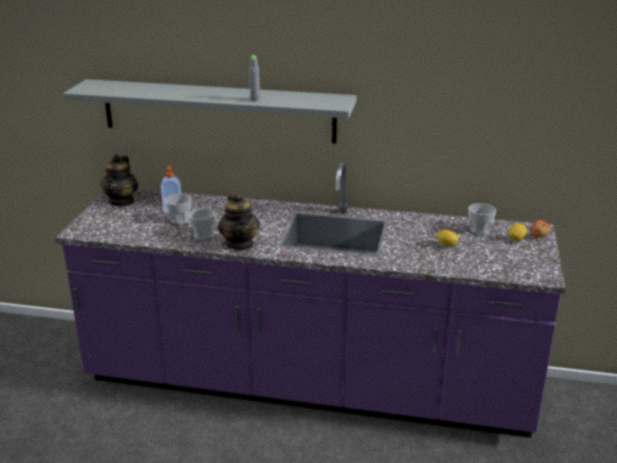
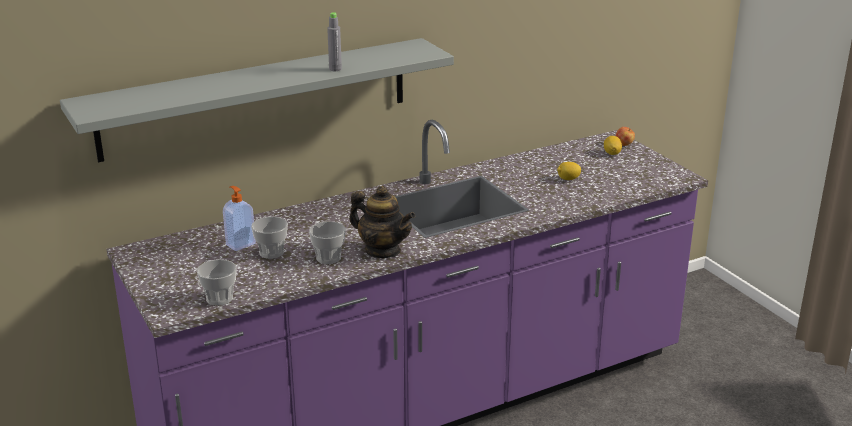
camera: 40 degrees left, 0 degrees up
teapot [101,154,138,207] -> none
cup [468,203,496,235] -> cup moved to [197,259,237,306]

